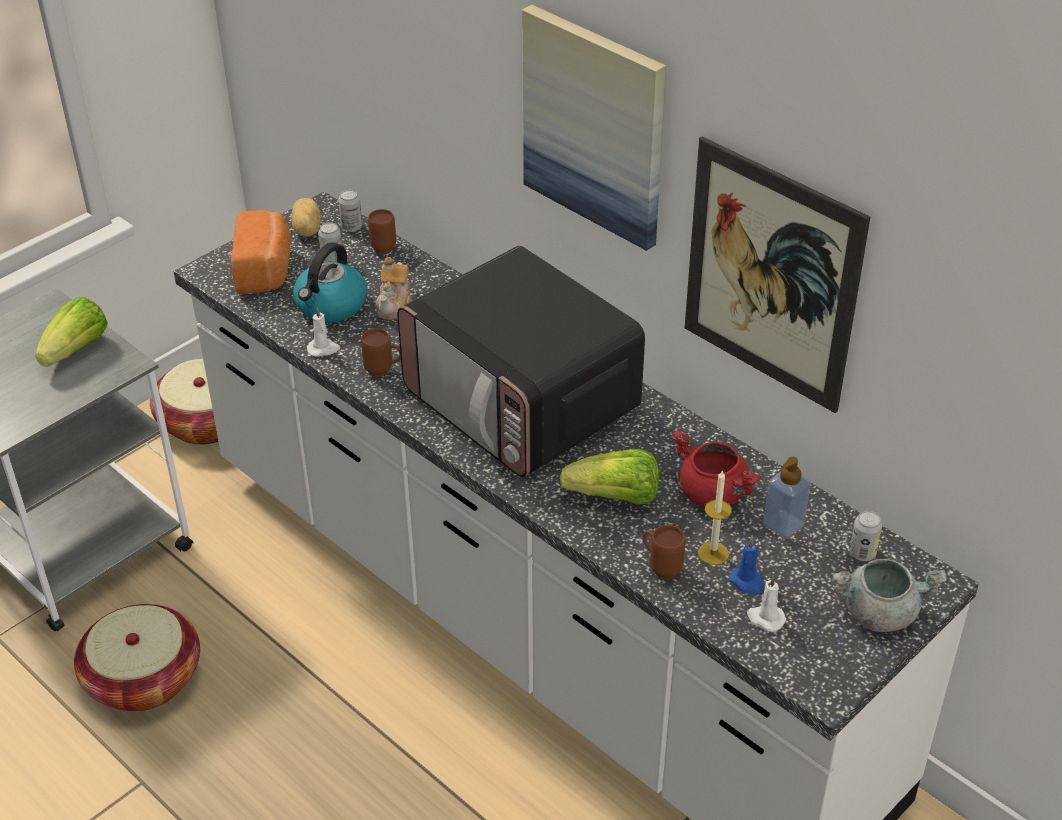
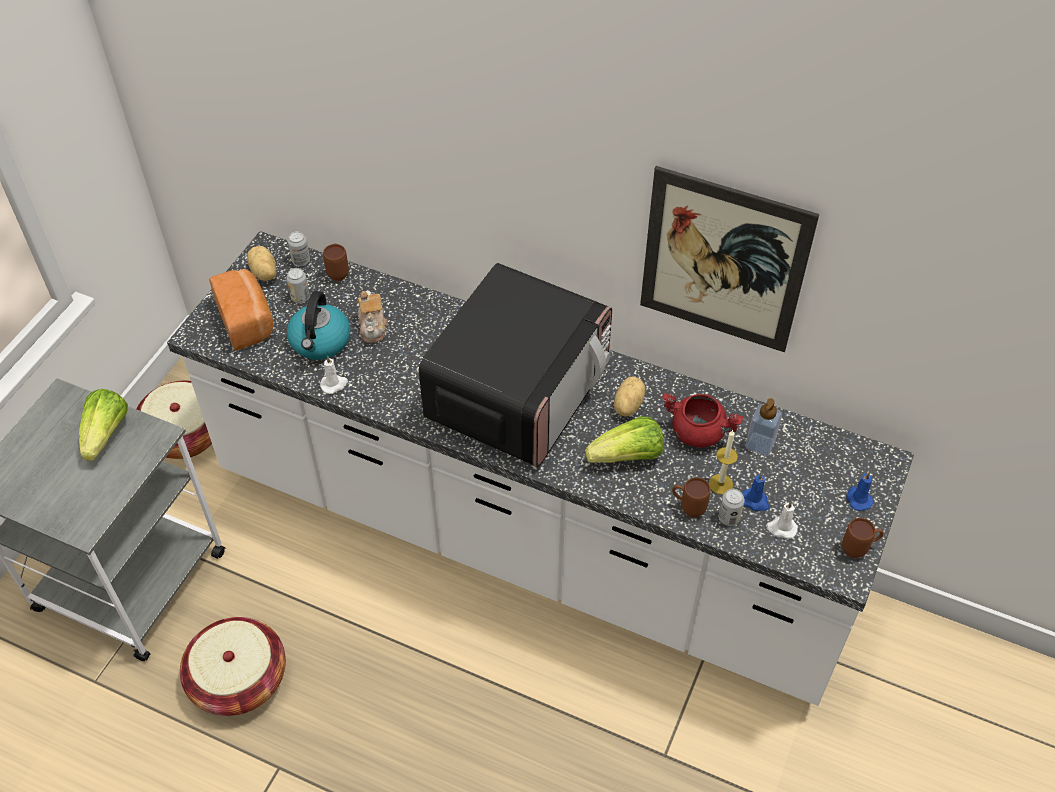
camera: 20 degrees left, 10 degrees up
brown mug [361,328,401,377] -> brown mug moved to [842,518,884,558]
microwave [397,246,645,478] -> microwave turned 90 degrees counterclockwise [419,263,612,467]
picture [522,5,666,251] -> none
grey cooking pot [833,559,947,632] -> blue candle [846,472,874,511]
can [849,511,882,561] -> can moved to [719,489,745,526]
none -> potato [614,376,645,417]

